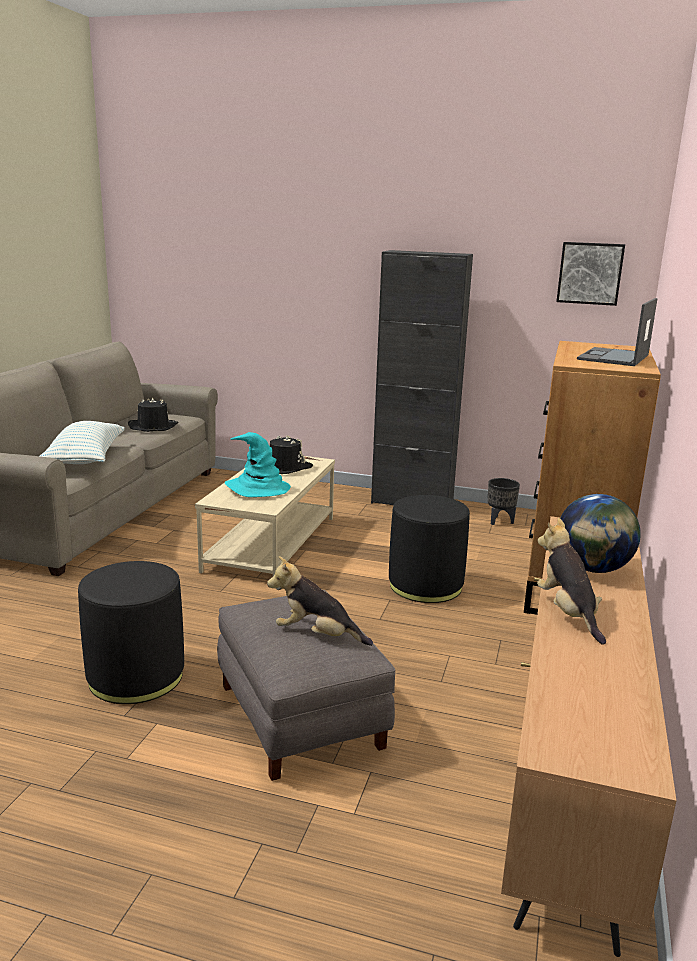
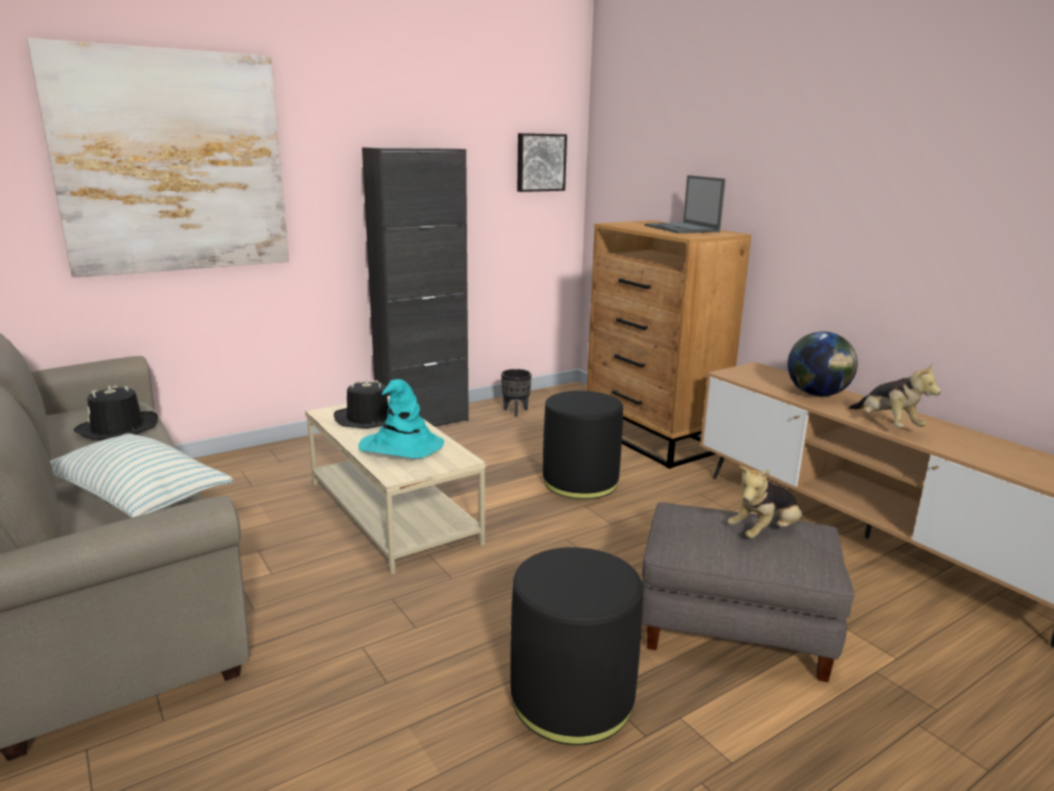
camera: 50 degrees left, 0 degrees up
plush toy [537,518,606,645] -> plush toy turned 135 degrees counterclockwise [849,363,941,427]
none -> picture [27,38,289,278]

